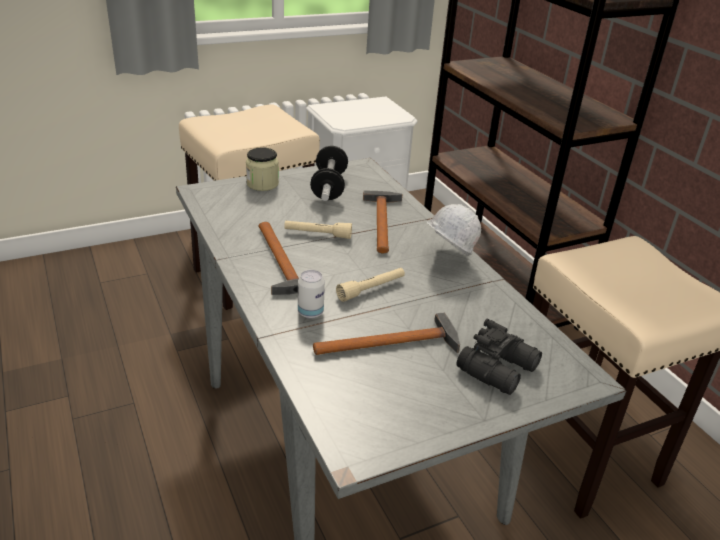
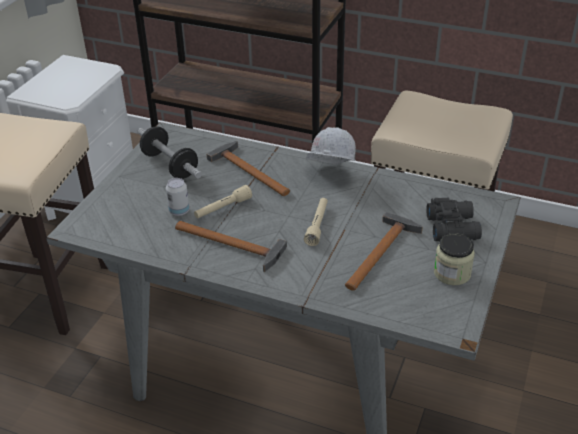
camera: 40 degrees left, 5 degrees up
jar [246,147,279,191] -> jar moved to [434,233,475,285]
can [298,270,325,319] -> can moved to [166,178,189,216]

